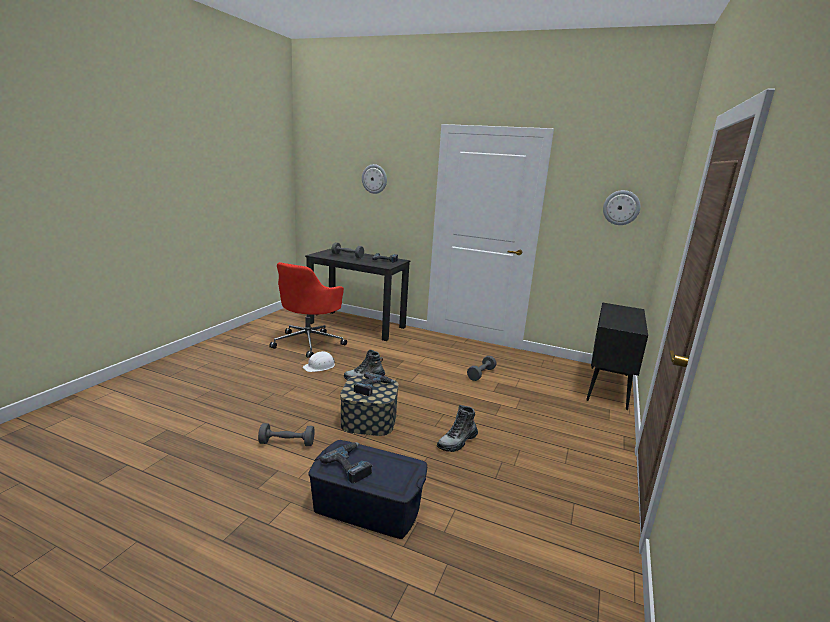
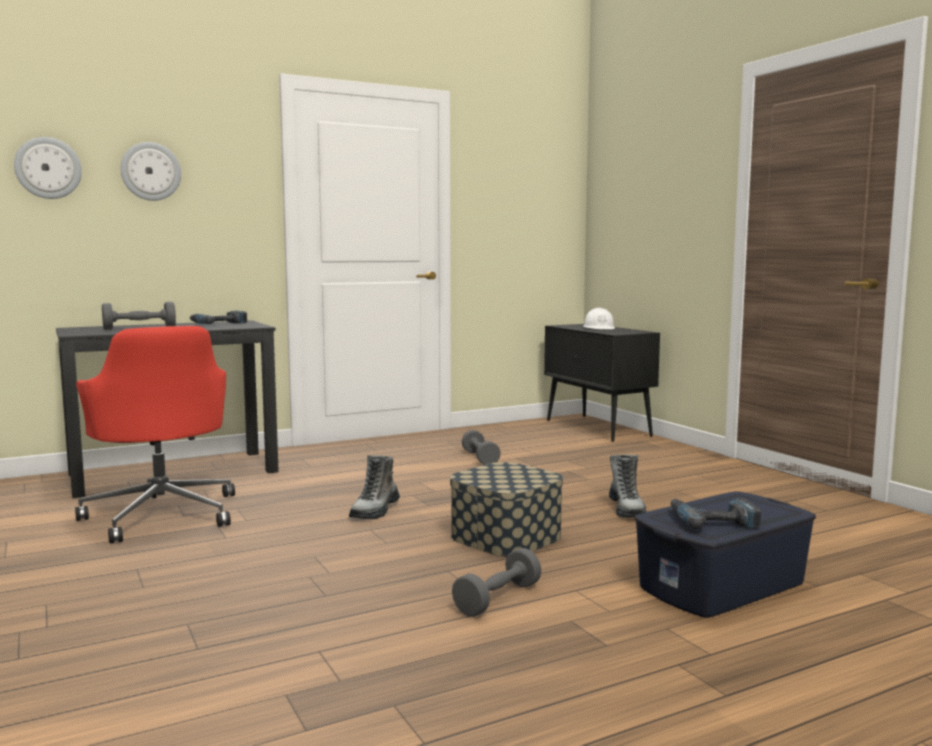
camera: 50 degrees left, 10 degrees down
white hard hat [303,351,335,372] -> white hard hat moved to [583,308,615,329]
power drill [354,372,395,396] -> none
wall clock [603,190,640,225] -> wall clock moved to [14,137,82,199]

